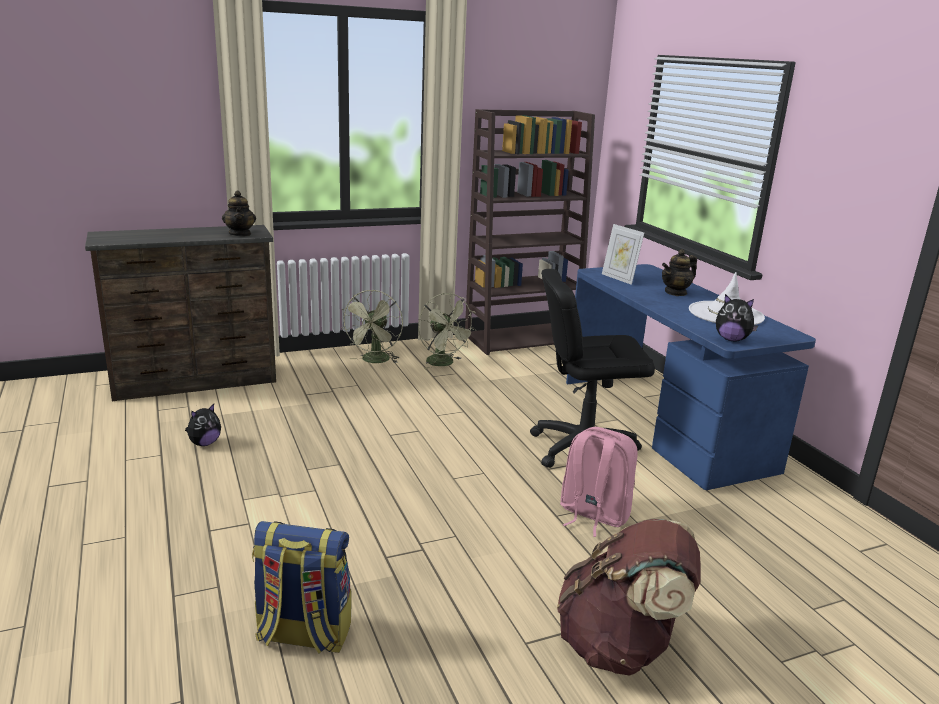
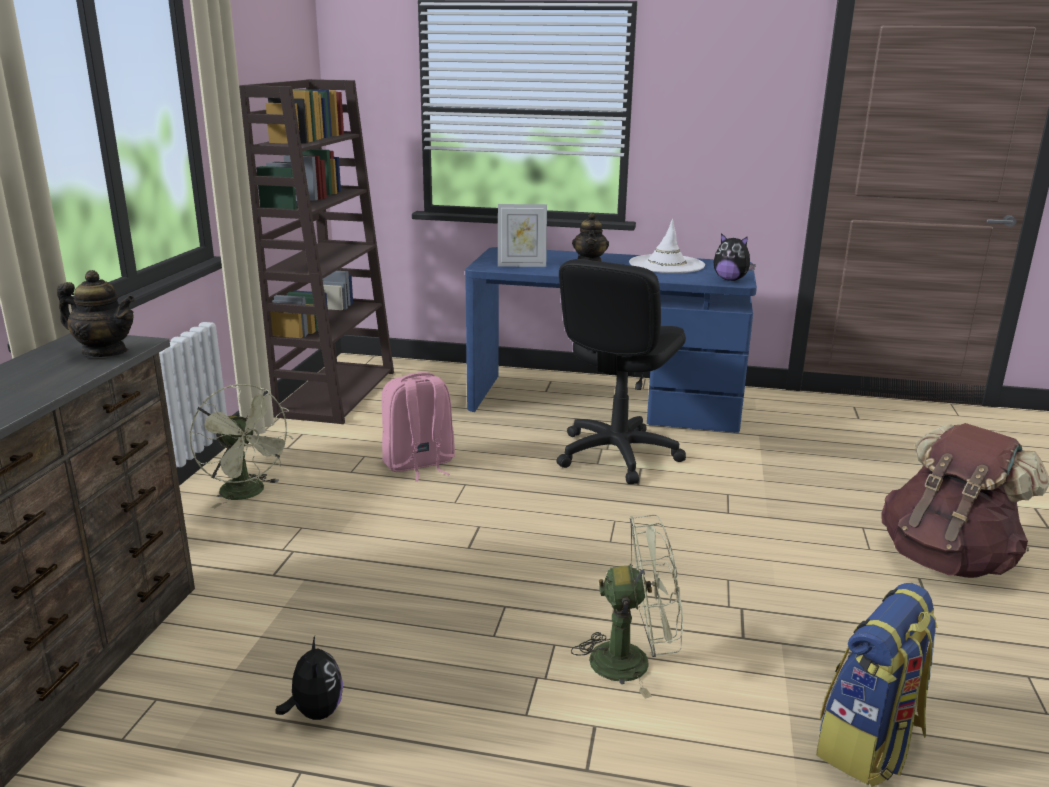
camera: 55 degrees left, 0 degrees up
green fan [418,293,476,369] -> green fan moved to [571,515,683,699]
pink backpack [560,427,638,537] -> pink backpack moved to [382,372,455,481]
plush toy [716,294,758,342] -> plush toy turned 60 degrees clockwise [713,233,756,281]

